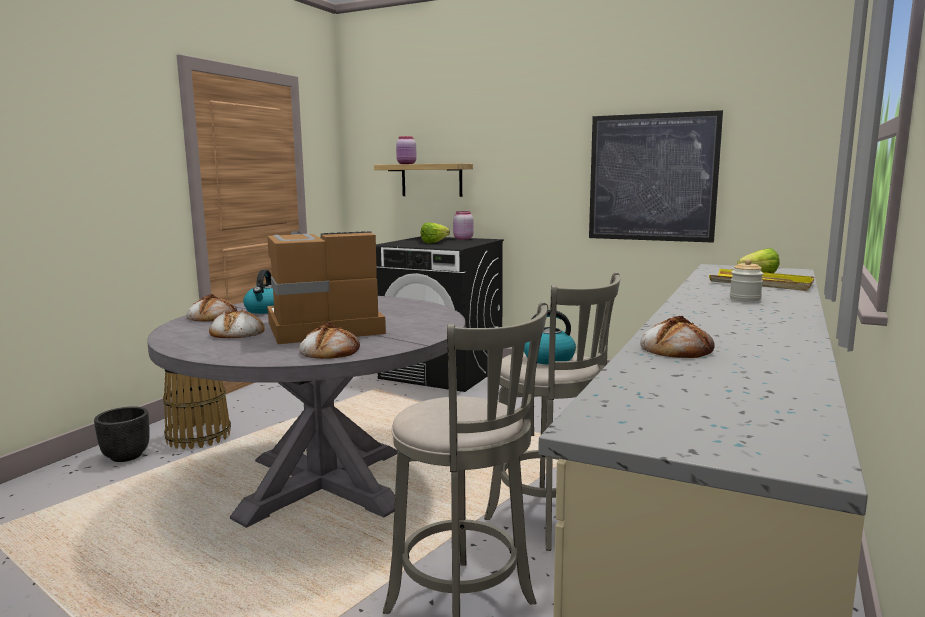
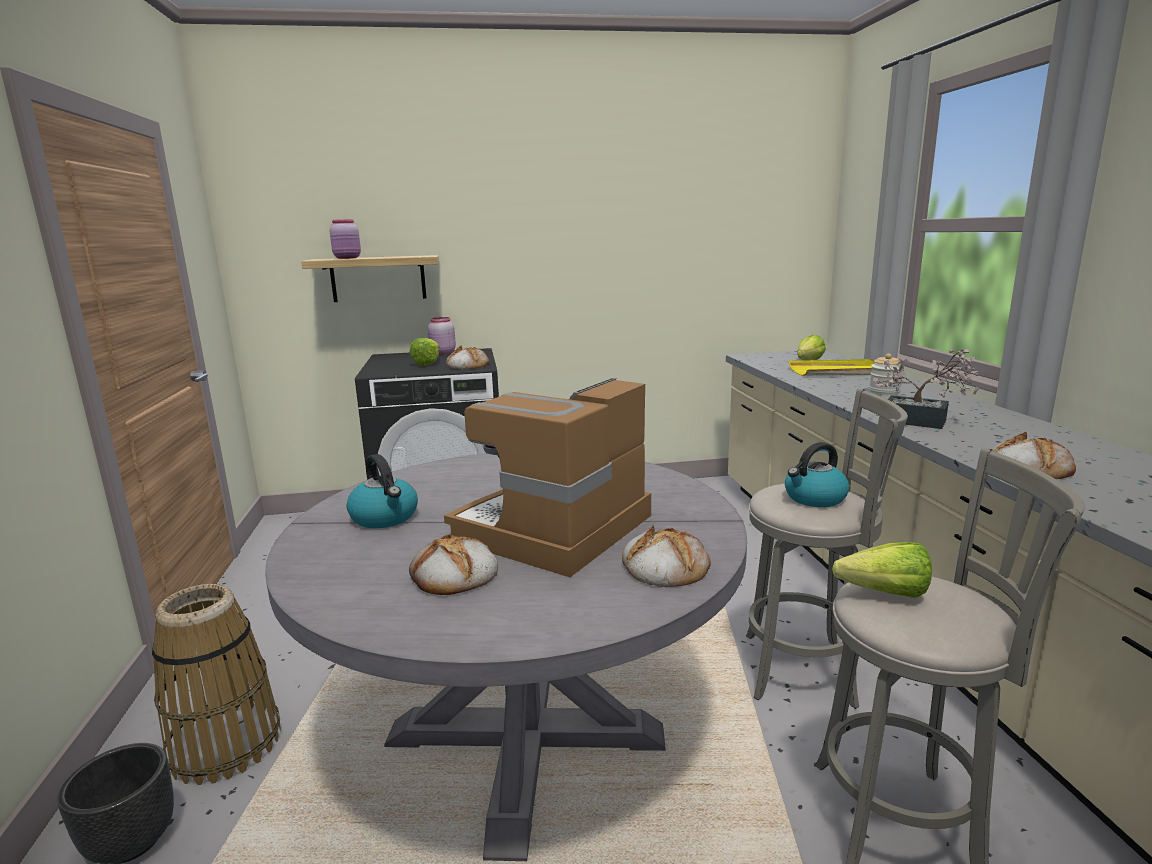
camera: 35 degrees left, 5 degrees up
bread [186,294,237,321] -> bread moved to [446,346,490,369]
picture [589,110,723,243] -> none
none -> lettuce [832,542,932,598]
none -> potted plant [873,348,979,429]

